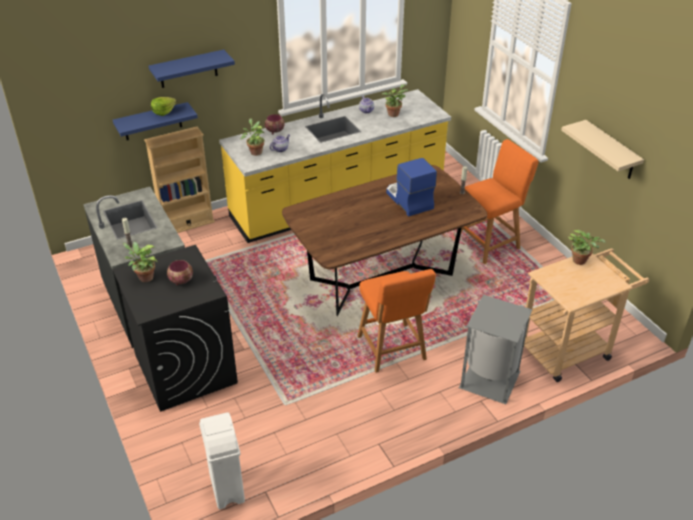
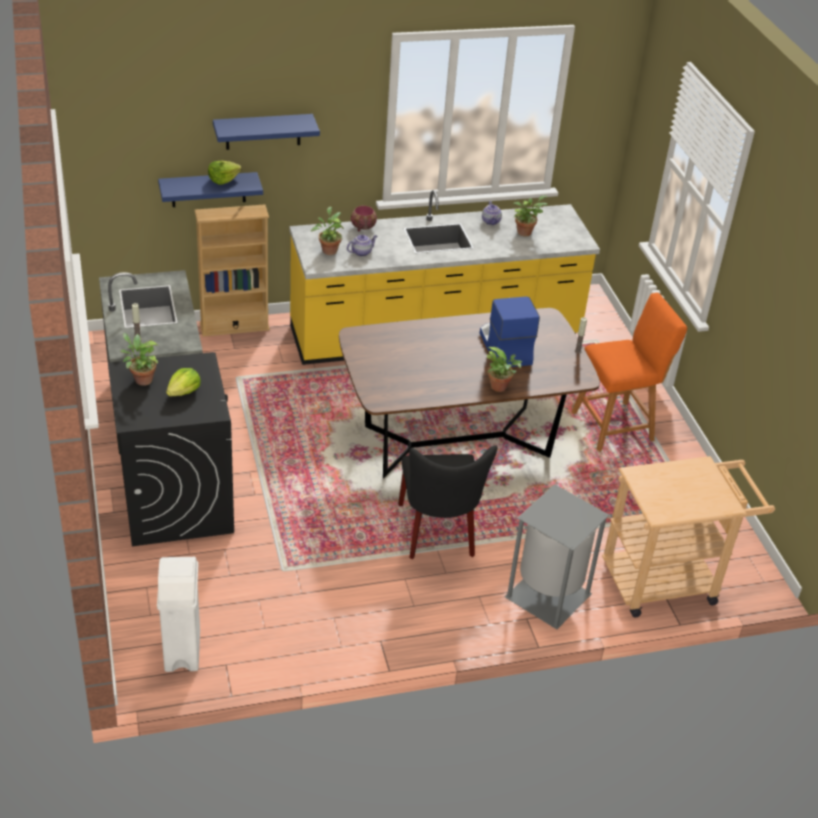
camera: 10 degrees right, 0 degrees up
bowl [167,260,193,285] -> lettuce [166,368,201,396]
orange stool [357,269,436,373] -> black chair [398,445,497,559]
beige shelf [561,120,644,179] -> none
potted plant [568,230,606,265] -> potted plant moved to [487,347,522,392]

